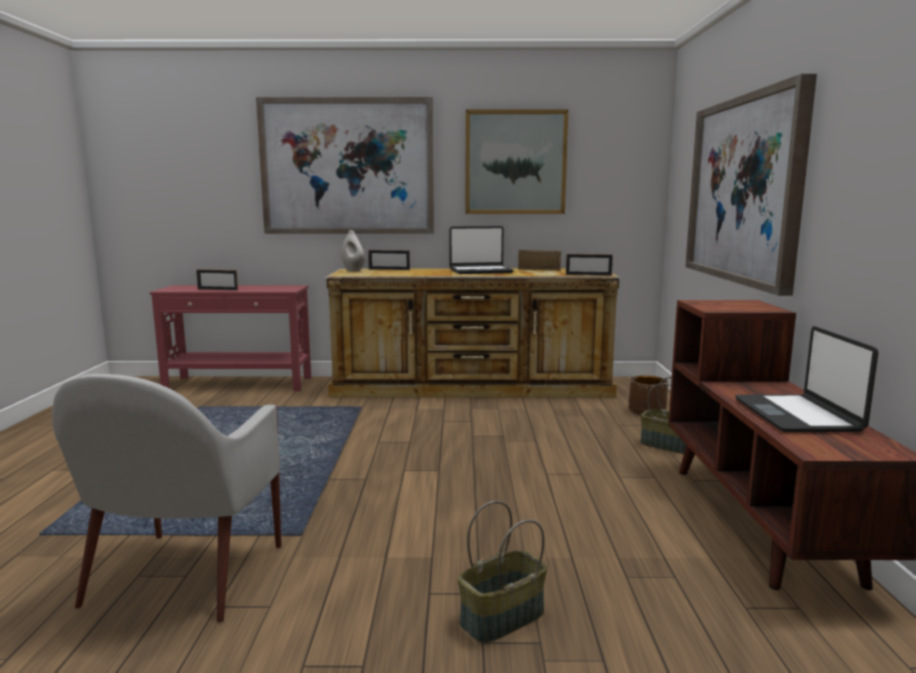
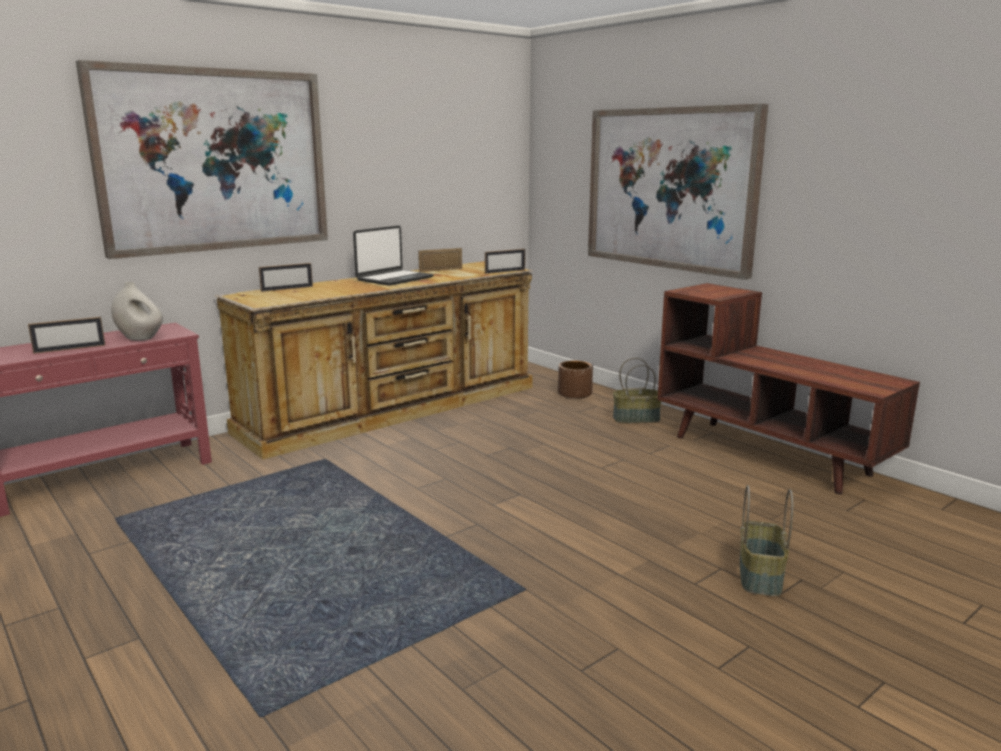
camera: 40 degrees left, 5 degrees up
white armchair [52,374,281,623] -> none
white vase [342,230,365,271] -> white vase moved to [111,282,163,341]
picture [465,109,569,214] -> none
laptop [735,326,878,432] -> none

